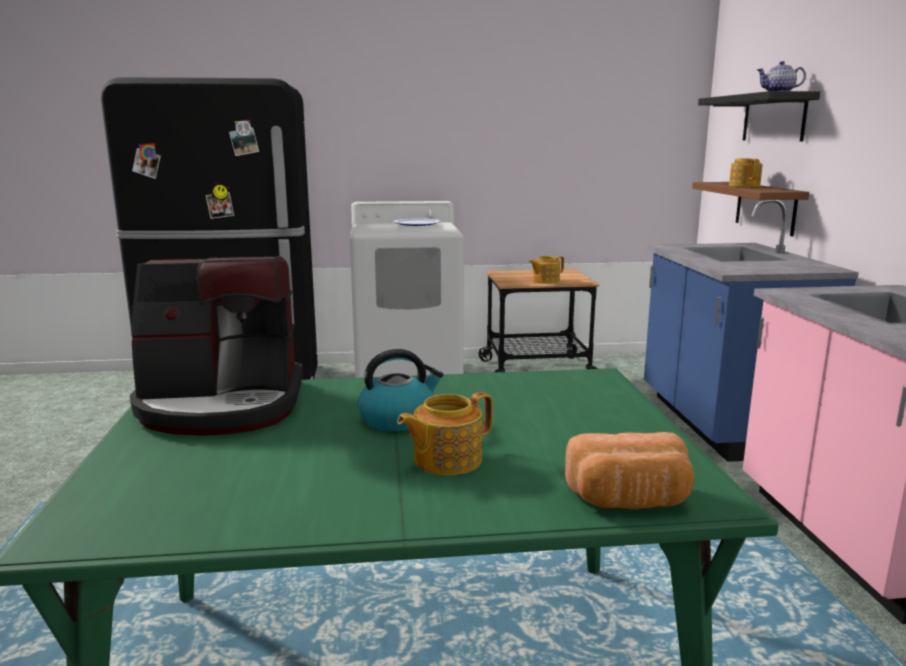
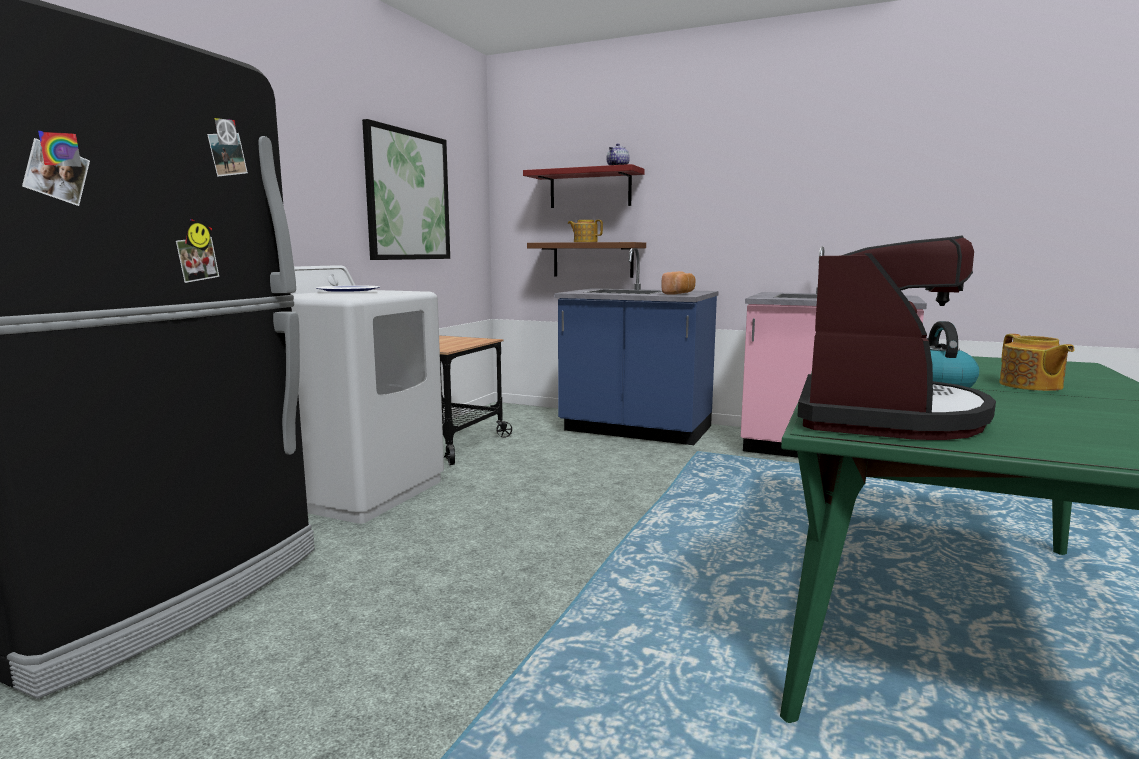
camera: 60 degrees left, 5 degrees down
teapot [529,256,564,284] -> none
bread [565,432,694,509] -> bread moved to [662,271,696,295]
black shelf [698,91,820,141] -> red shelf [523,164,644,208]
none -> picture [362,119,450,260]

